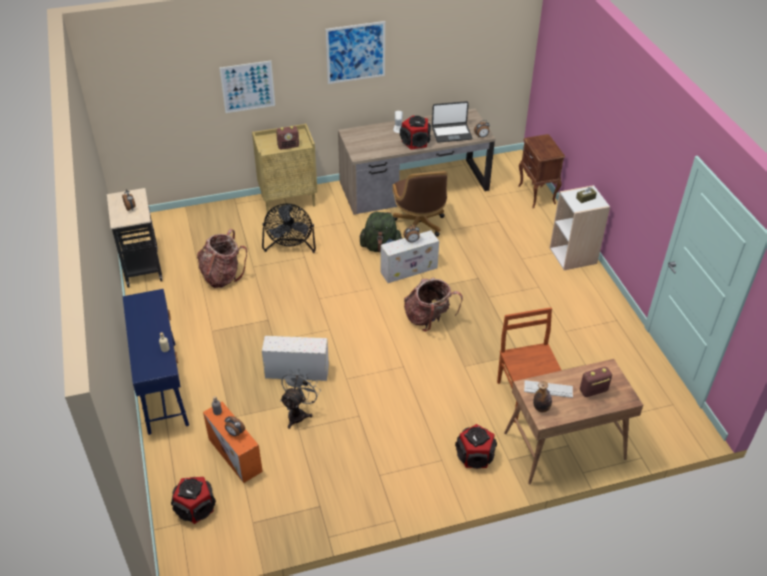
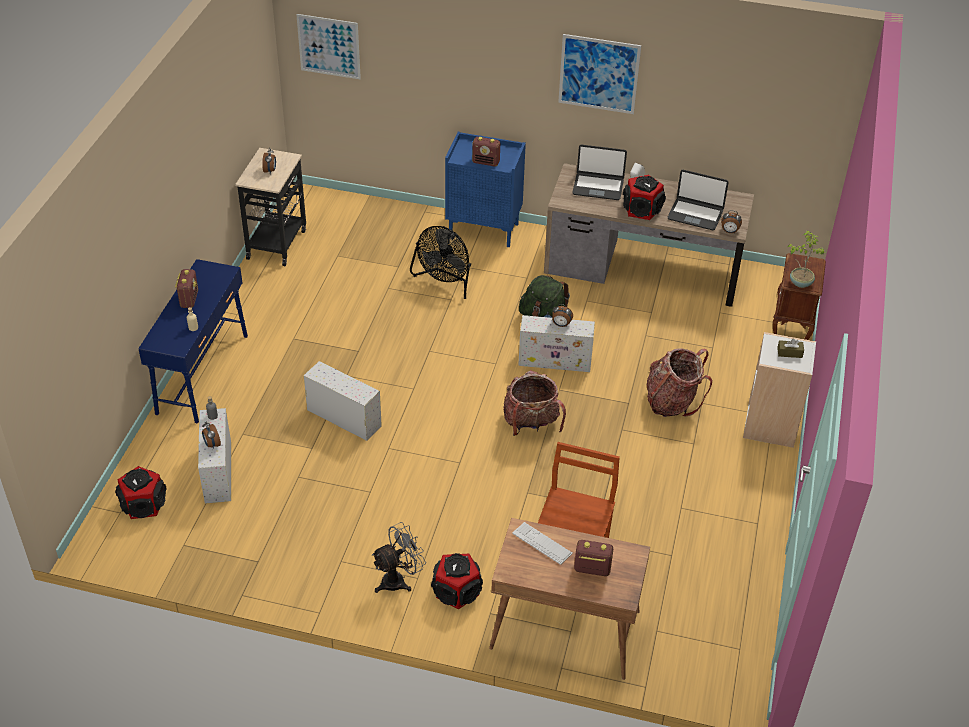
camera: 30 degrees right, 0 degrees up
backpack [197,229,247,288] -> backpack moved to [647,348,712,417]
orange storage box [203,402,263,483] -> white storage box [198,408,231,504]
picture [219,60,275,113] -> picture moved to [296,14,361,79]
beige cabinet [252,123,317,213] -> blue cabinet [445,132,526,247]
grey fan [280,369,321,429] -> grey fan moved to [372,522,426,593]
brown office chair [392,171,448,237] -> none
bottle [533,381,552,412] -> none
none -> radio [175,269,198,308]
none -> laptop [572,145,627,200]
none -> potted plant [788,231,826,288]

